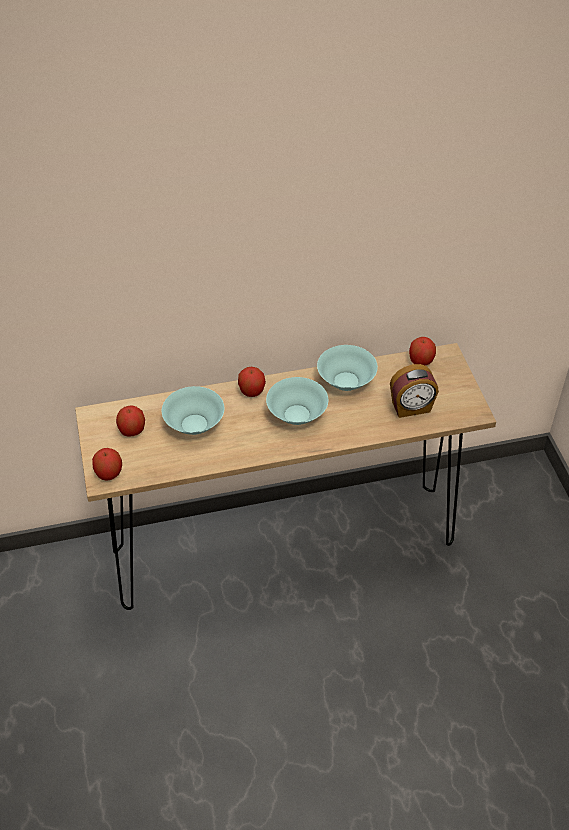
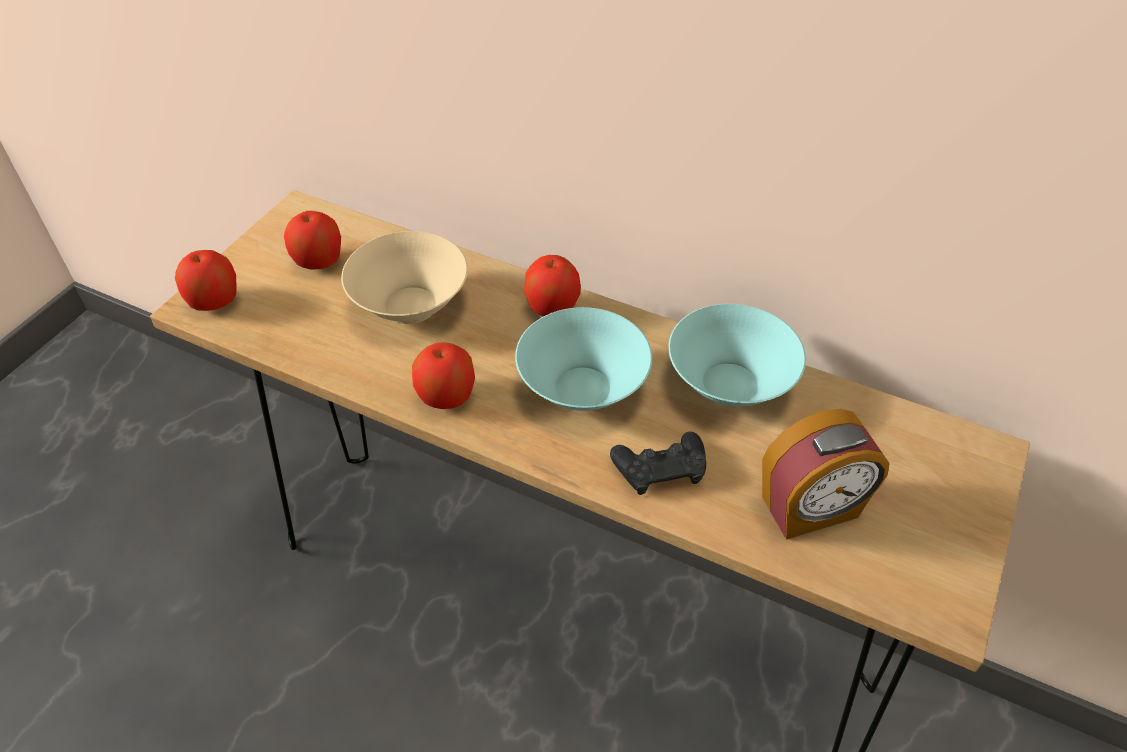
camera: 40 degrees right, 0 degrees up
turquoise bowl [162,386,224,435] -> beige bowl [341,231,468,324]
alarm clock [390,364,439,418] -> alarm clock turned 45 degrees counterclockwise [762,409,889,540]
apple [409,337,436,366] -> apple moved to [412,342,475,409]
none -> black game controller [610,432,706,495]

